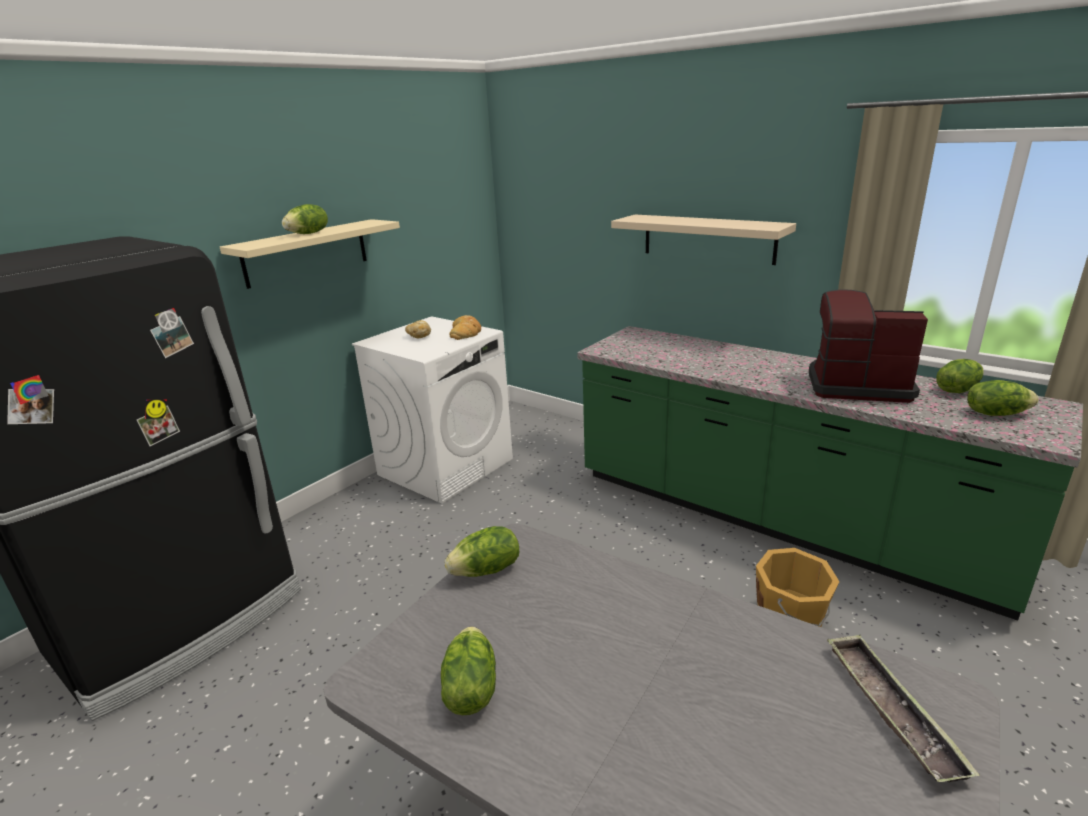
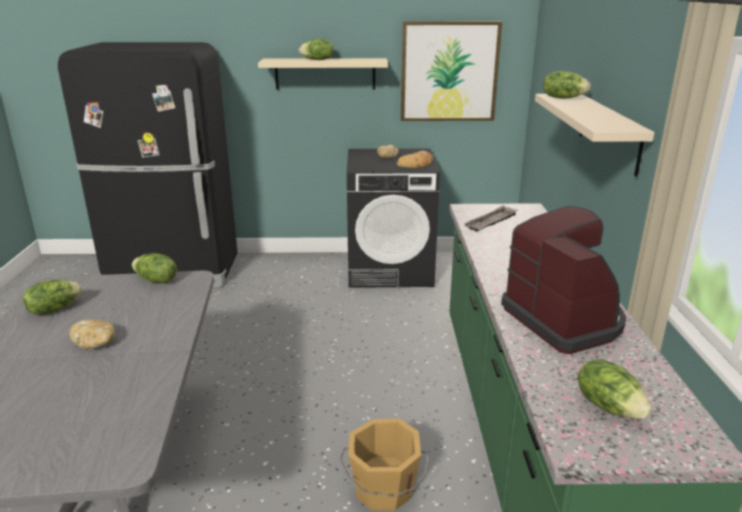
camera: 50 degrees right, 0 degrees up
white washing machine [352,316,513,504] -> black washing machine [347,148,440,288]
tray [827,635,980,782] -> tray moved to [464,205,517,232]
lettuce [936,359,984,393] -> lettuce moved to [543,71,591,98]
none -> bread [70,319,115,349]
none -> picture [401,21,502,121]

